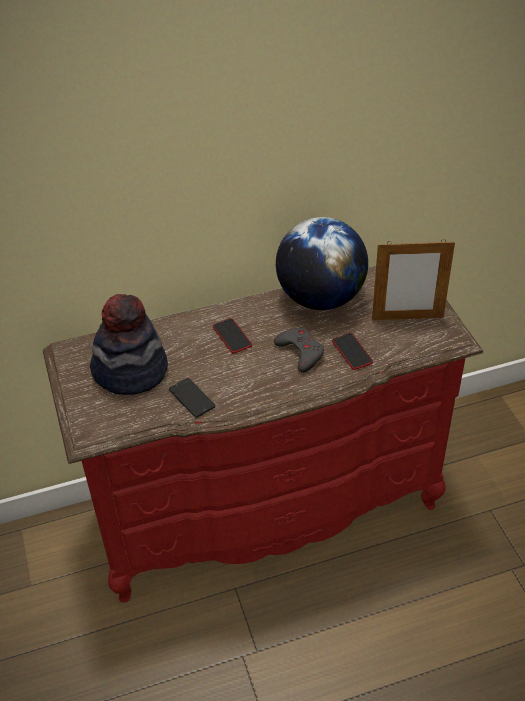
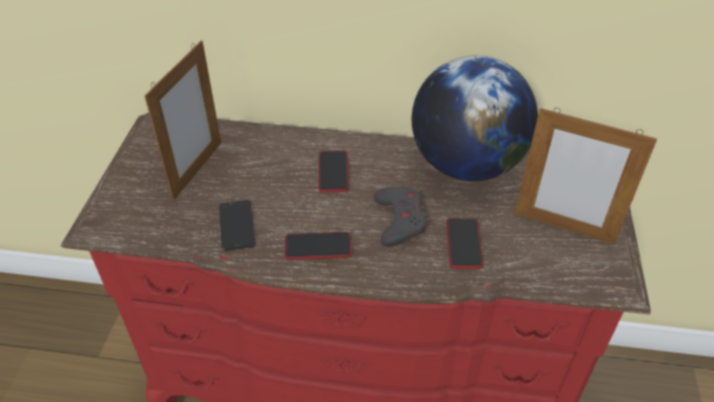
camera: 25 degrees right, 0 degrees up
hat [90,294,168,395] -> picture frame [144,40,221,200]
none -> phone [284,232,352,260]

